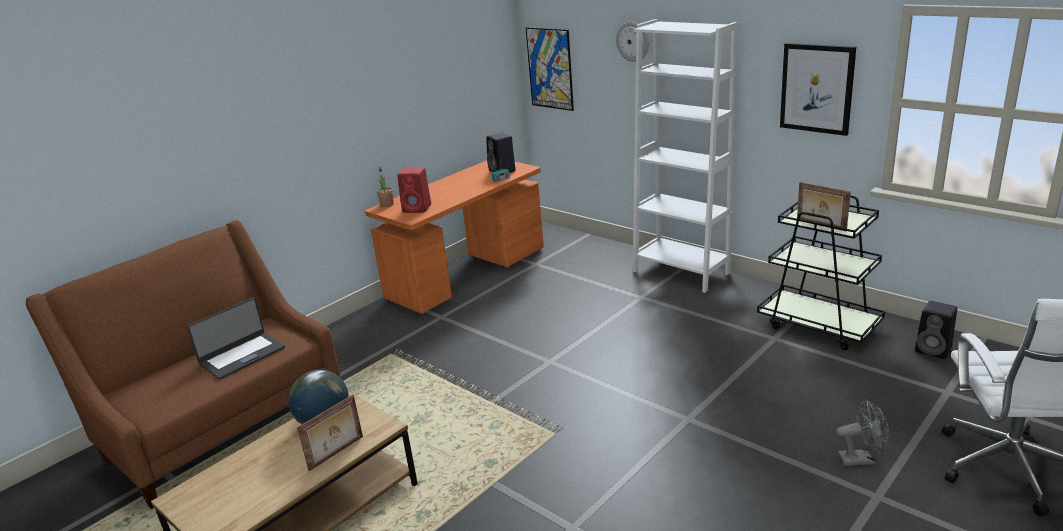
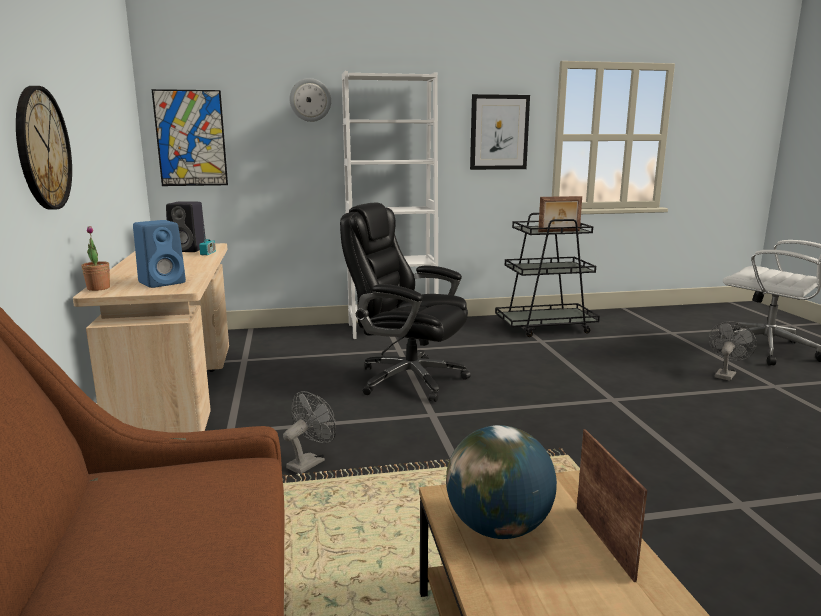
camera: 55 degrees left, 10 degrees down
laptop [187,297,285,379] -> none
orange desk [365,160,544,314] -> beige desk [73,243,229,433]
red speaker [397,167,431,213] -> blue speaker [133,220,186,288]
black speaker [915,301,957,359] -> none
none -> wall clock [16,86,72,210]
none -> grey fan [283,391,336,474]
none -> black office chair [340,203,471,402]

